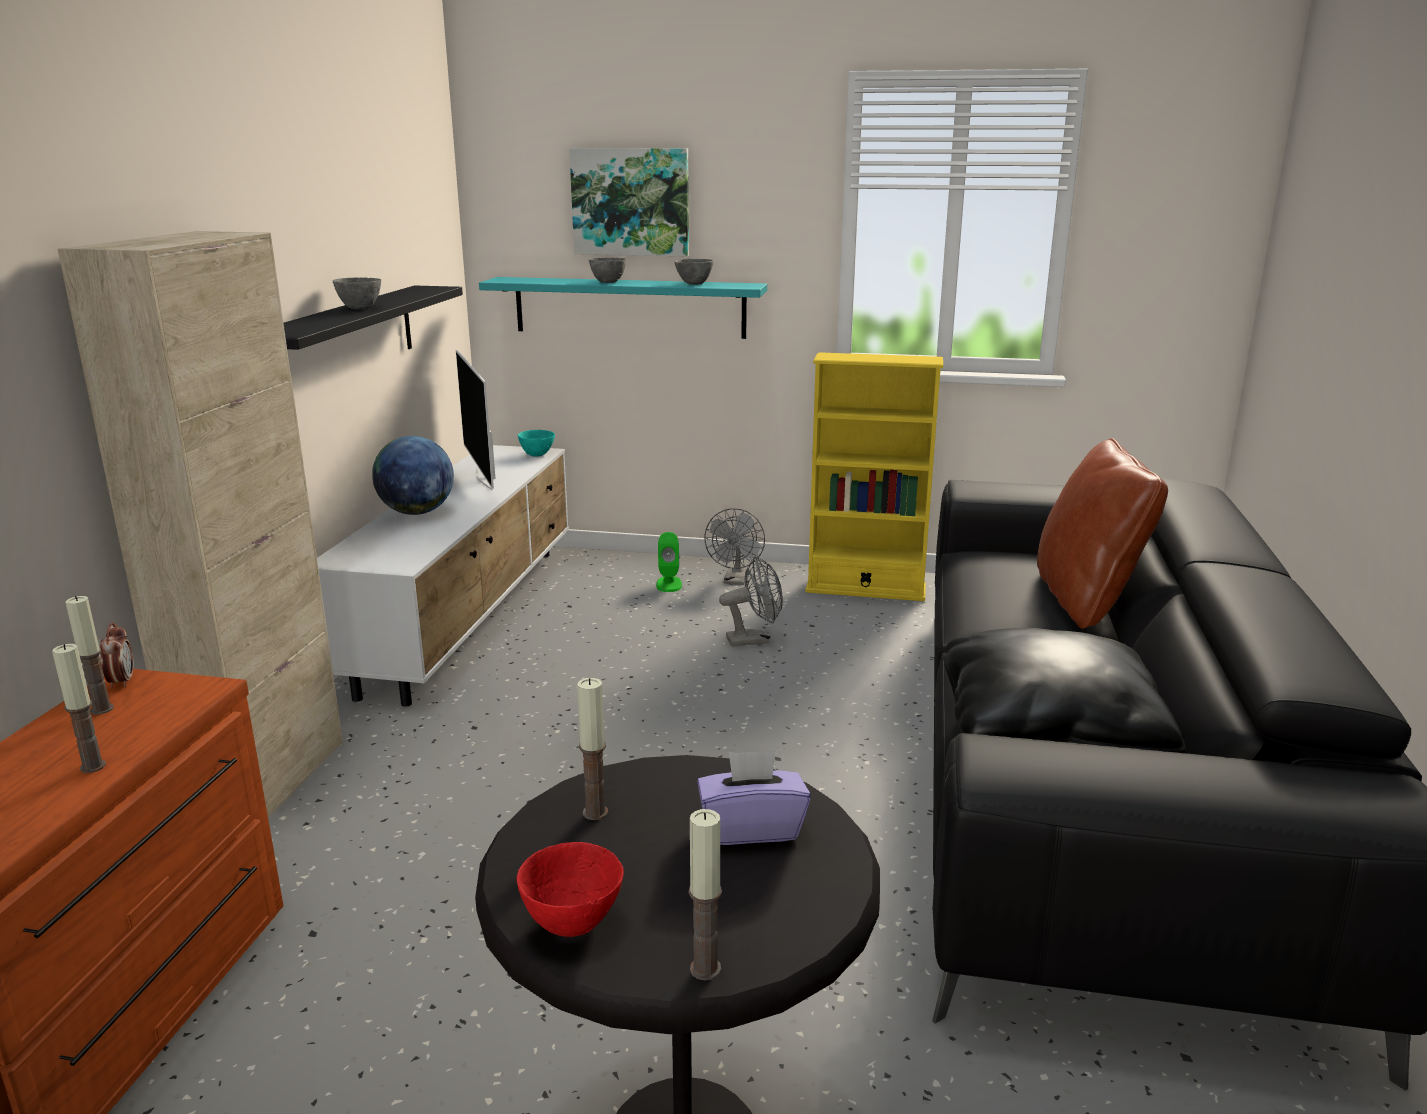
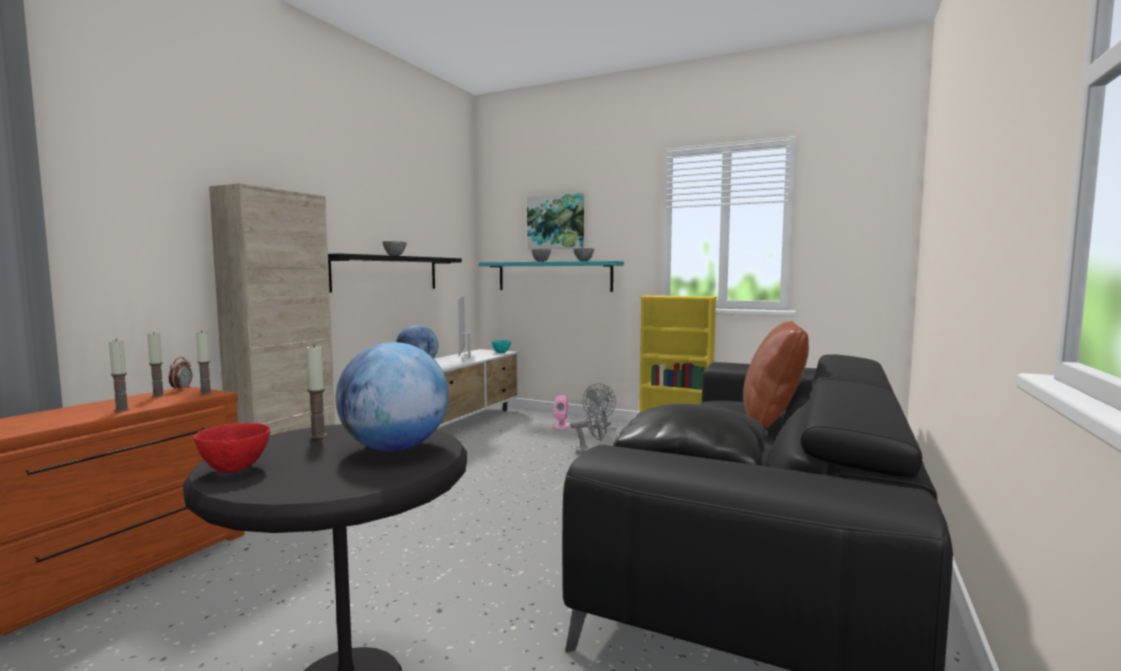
camera: 15 degrees right, 15 degrees down
green speaker [656,532,682,592] -> pink speaker [554,395,570,429]
candle [689,809,722,981] -> candle moved to [196,331,212,395]
purple tissue box [697,751,811,845] -> globe [335,342,449,451]

